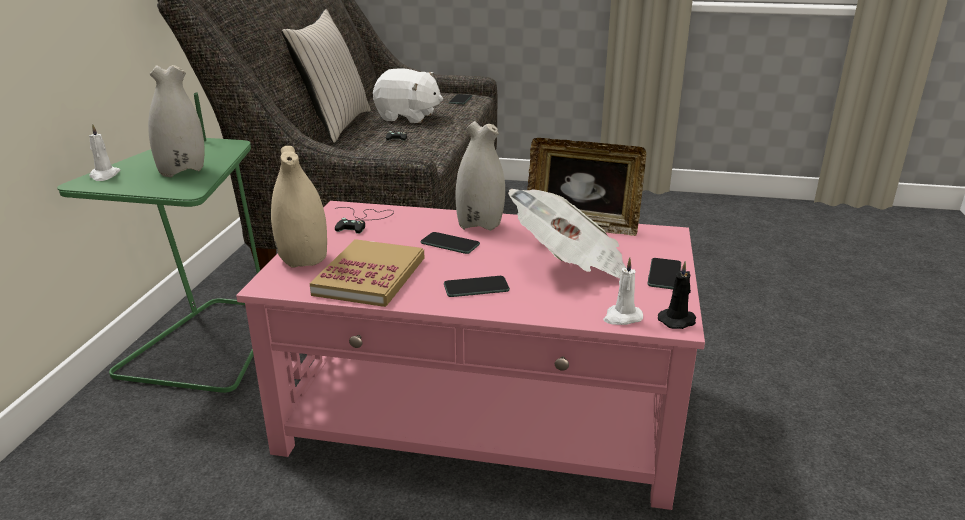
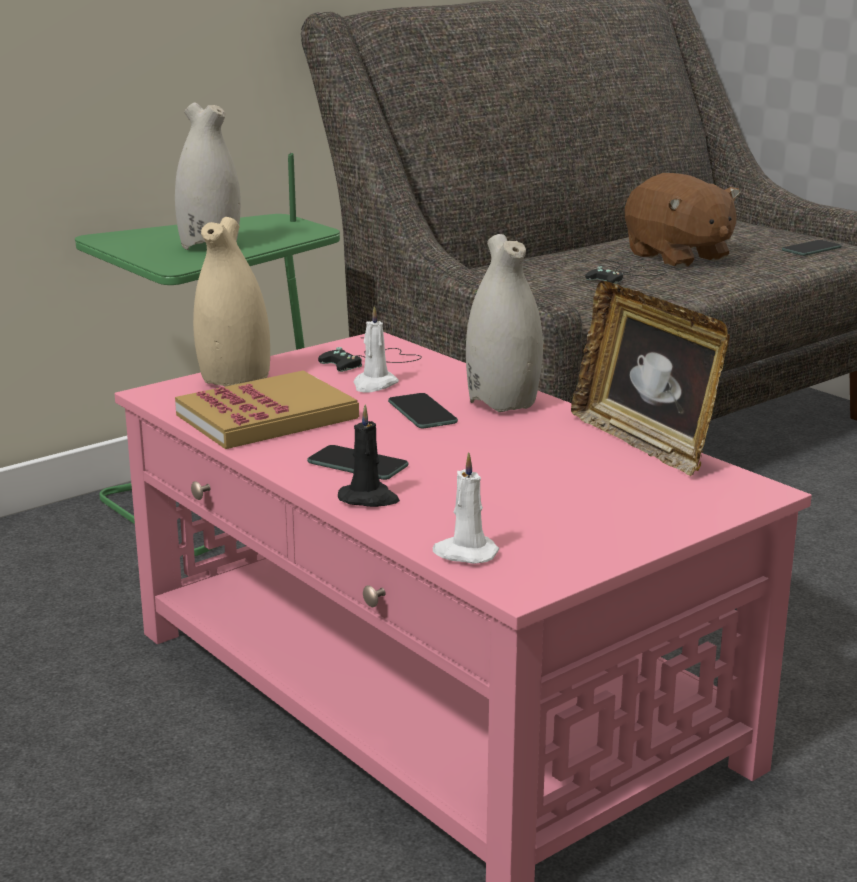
camera: 40 degrees right, 5 degrees down
white candle [89,123,120,181] -> white candle moved to [353,306,399,393]
beige pillow [282,9,371,143] -> none
white plush toy [373,68,443,123] -> brown plush toy [625,173,740,268]
newspaper [508,189,626,279] -> none
phone [647,258,681,289] -> none
black candle [658,261,696,329] -> black candle moved to [338,404,400,507]

